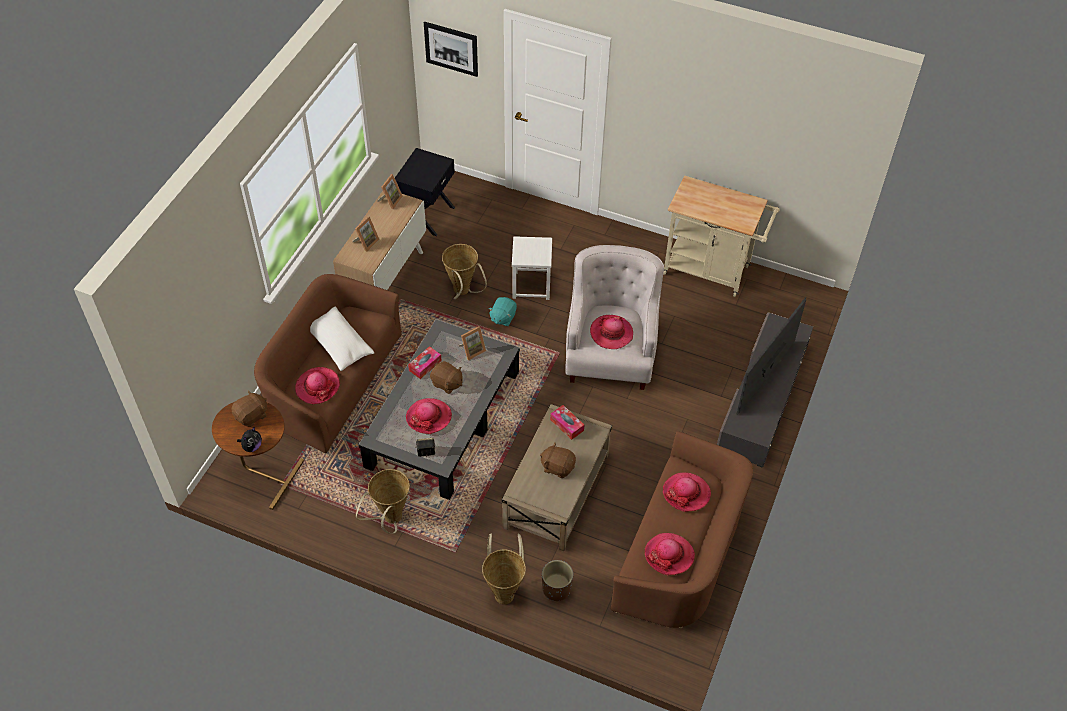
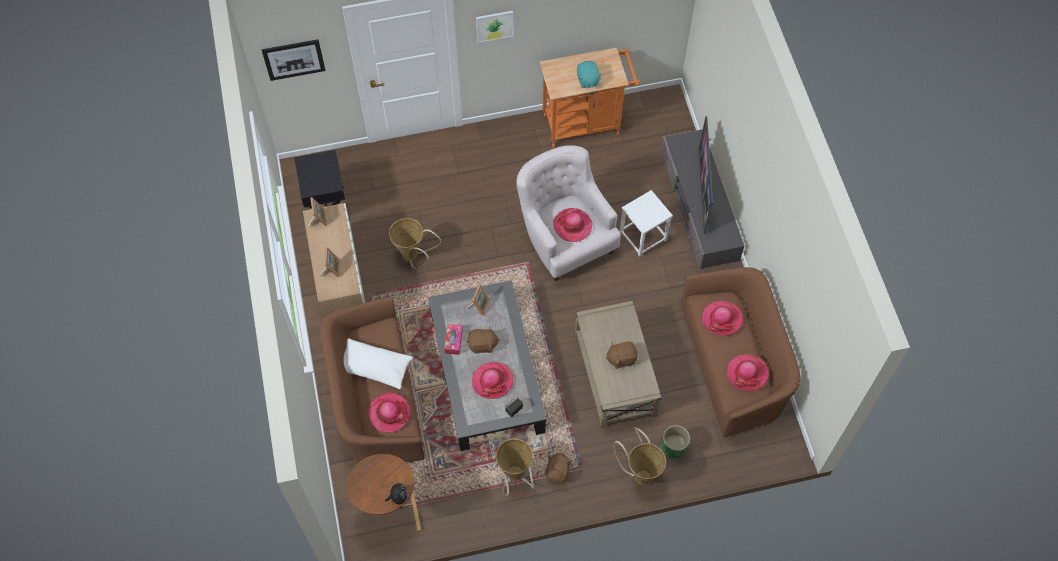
camera: 35 degrees left, 10 degrees up
brown plush toy [231,390,267,427] -> brown plush toy moved to [546,453,572,484]
turquoise plush toy [488,297,517,326] -> turquoise plush toy moved to [577,61,602,88]
white stool [512,236,552,300] -> white stool moved to [620,190,673,257]
brown planter [542,560,573,601] -> green planter [662,425,690,459]
tissue box [550,405,584,440] -> none
beige cart [663,175,780,297] -> orange cart [540,48,639,147]
none -> picture [476,11,513,43]

